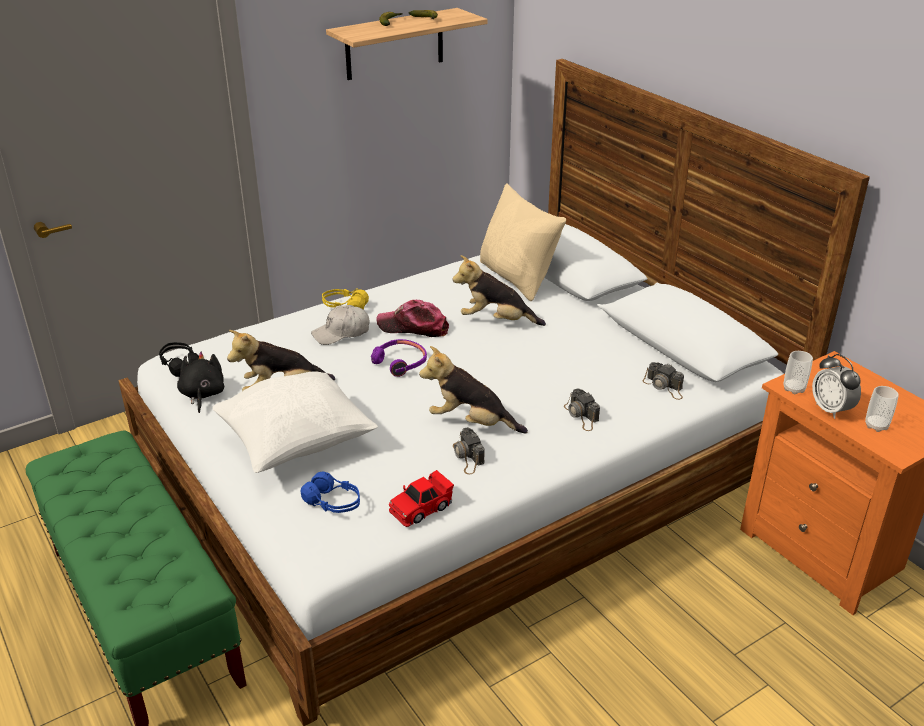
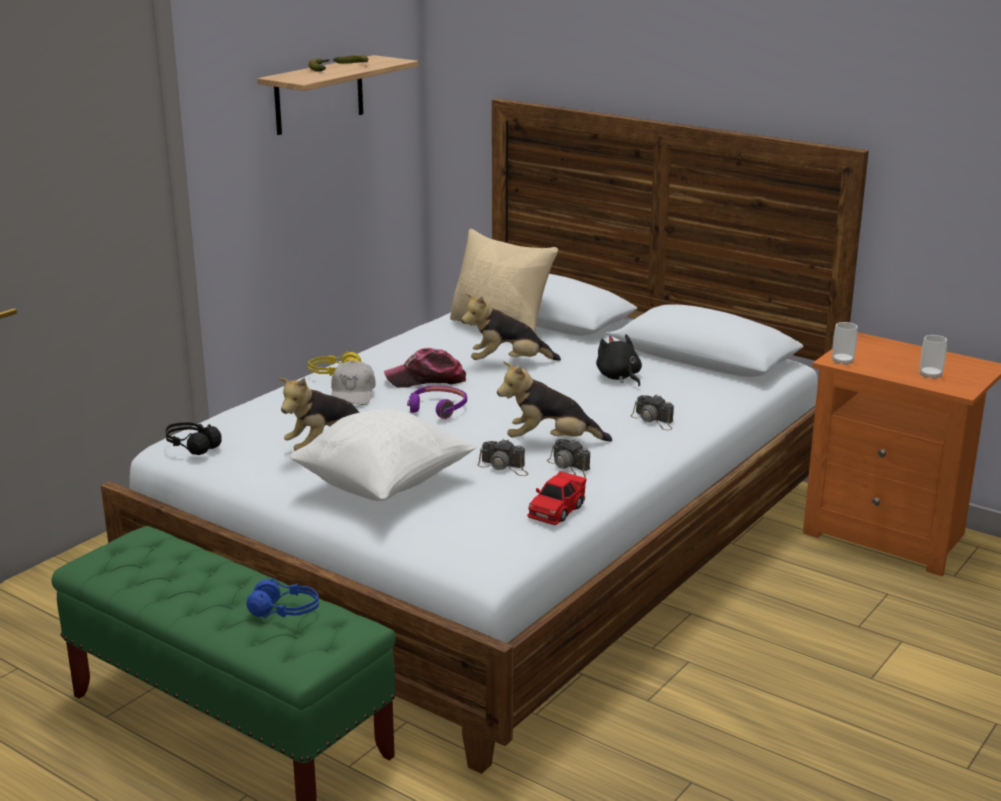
camera: 20 degrees left, 10 degrees down
black plush toy [177,352,224,413] -> black plush toy moved to [596,334,642,386]
blue headphones [301,471,360,513] -> blue headphones moved to [246,579,319,618]
white cap [311,305,369,345] -> white cap turned 45 degrees counterclockwise [331,360,375,405]
camera [643,362,684,400] -> camera moved to [478,440,529,476]
alarm clock [812,354,861,419] -> none

